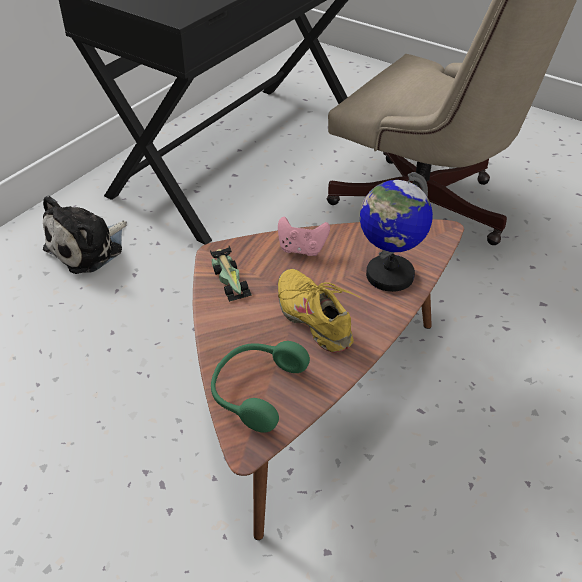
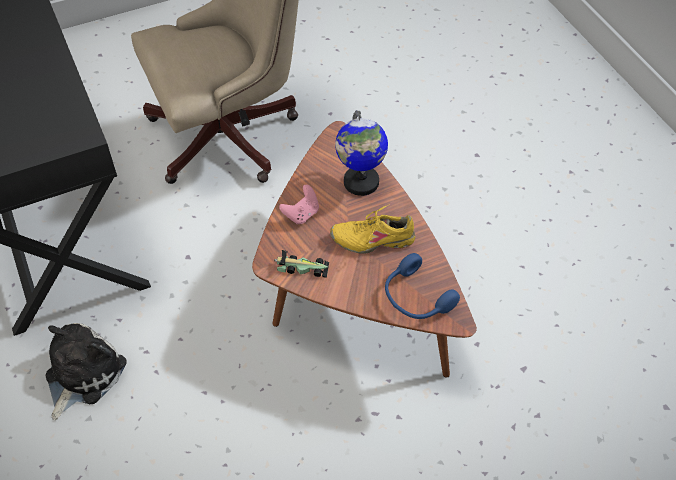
camera: 60 degrees left, 10 degrees up
plush toy [43,195,127,274] -> plush toy turned 135 degrees counterclockwise [46,323,127,420]
green headphones [211,341,310,432] -> blue headphones [385,253,460,319]

